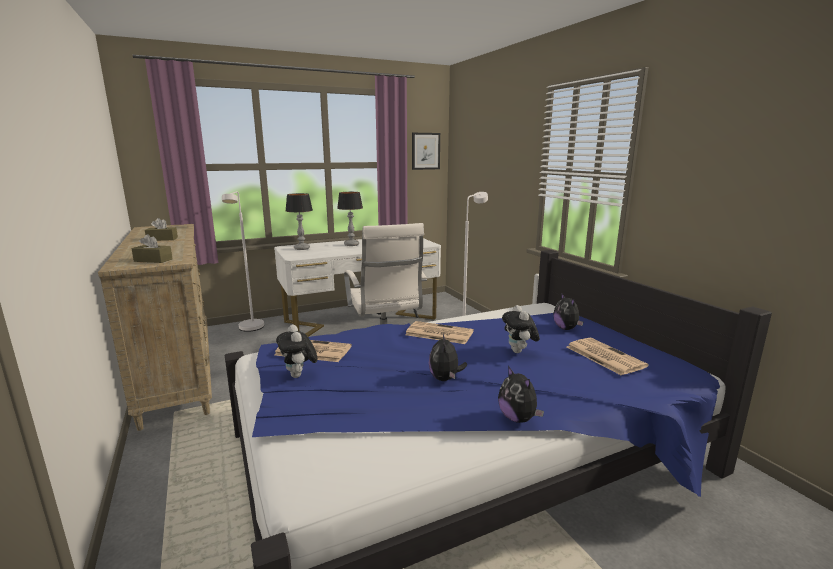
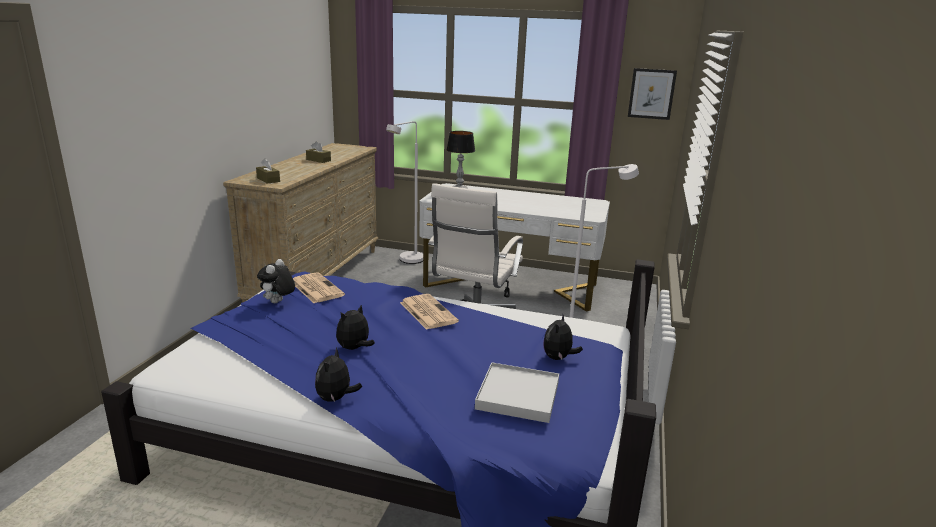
camera: 40 degrees right, 5 degrees up
table lamp [337,192,363,246] -> none
plush toy [502,305,540,353] -> none
newspaper [567,338,649,375] -> white tray [475,362,559,423]

